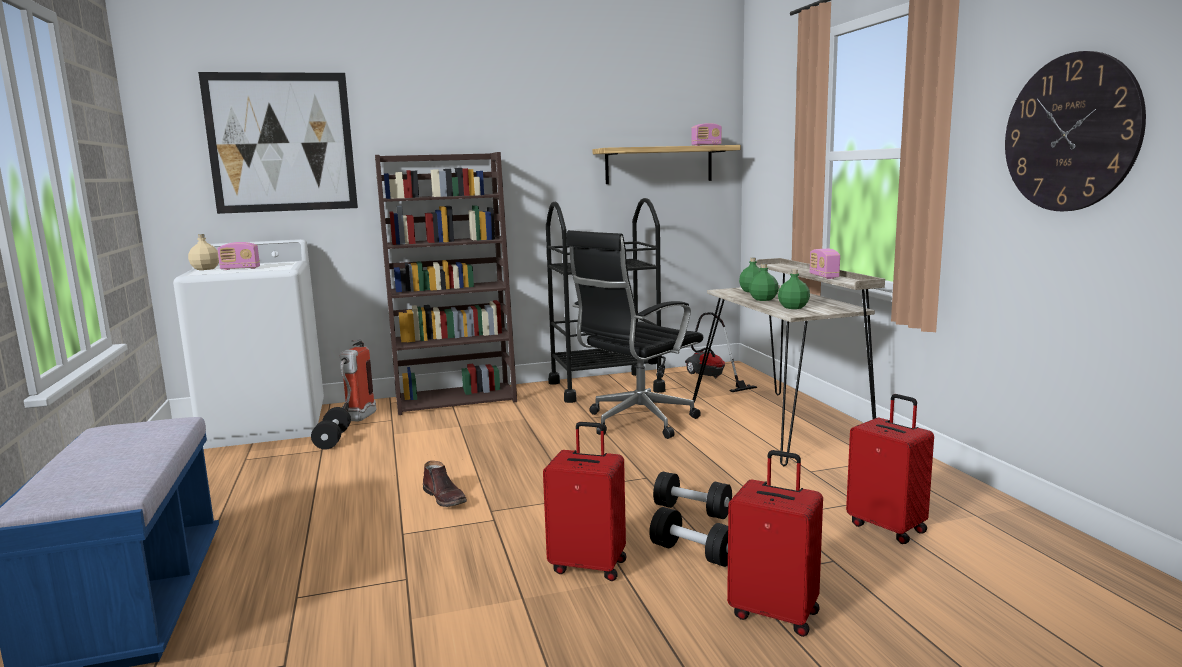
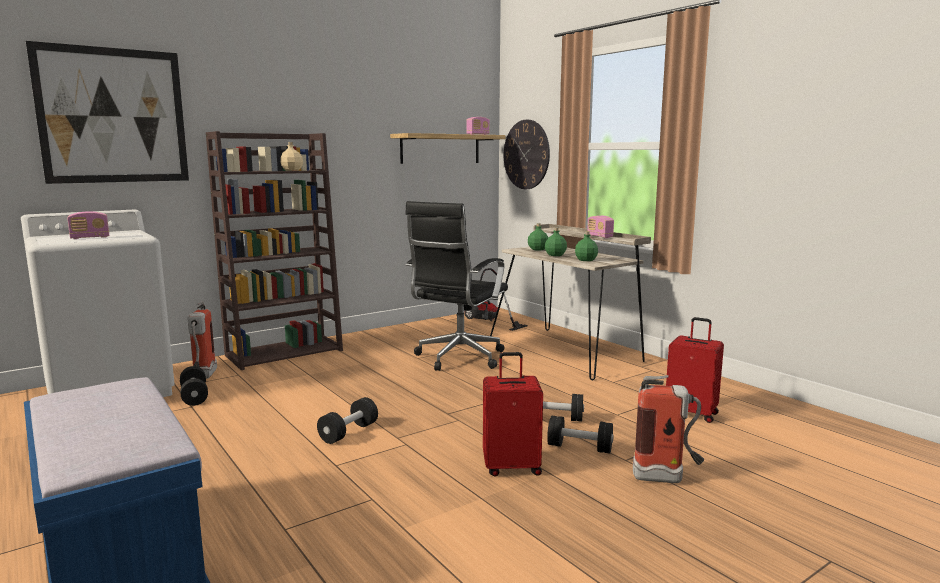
camera: 20 degrees left, 0 degrees up
beige bottle [188,234,219,270] -> beige bottle moved to [280,142,303,171]
brown boot [423,461,467,507] -> black dumbbell [317,397,378,444]
black cart [546,198,665,403] -> none
red suitcase [727,450,823,637] -> fire extinguisher [633,375,704,483]
wall clock [1005,51,1146,211] -> wall clock moved to [504,120,550,189]

